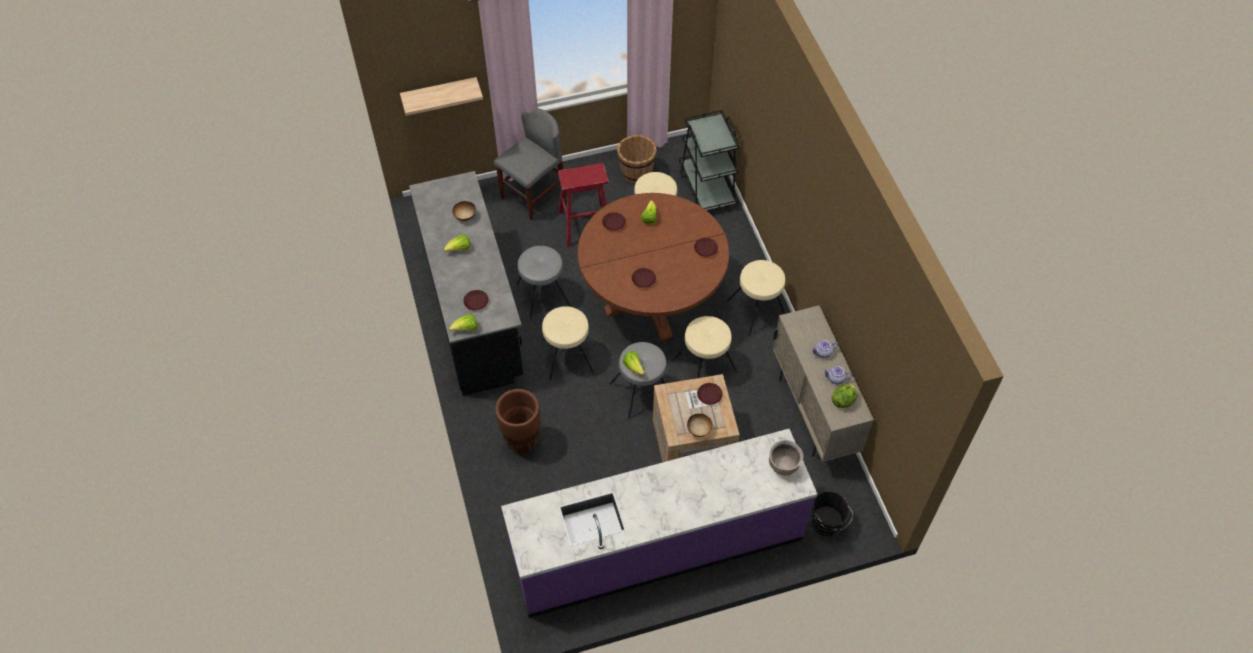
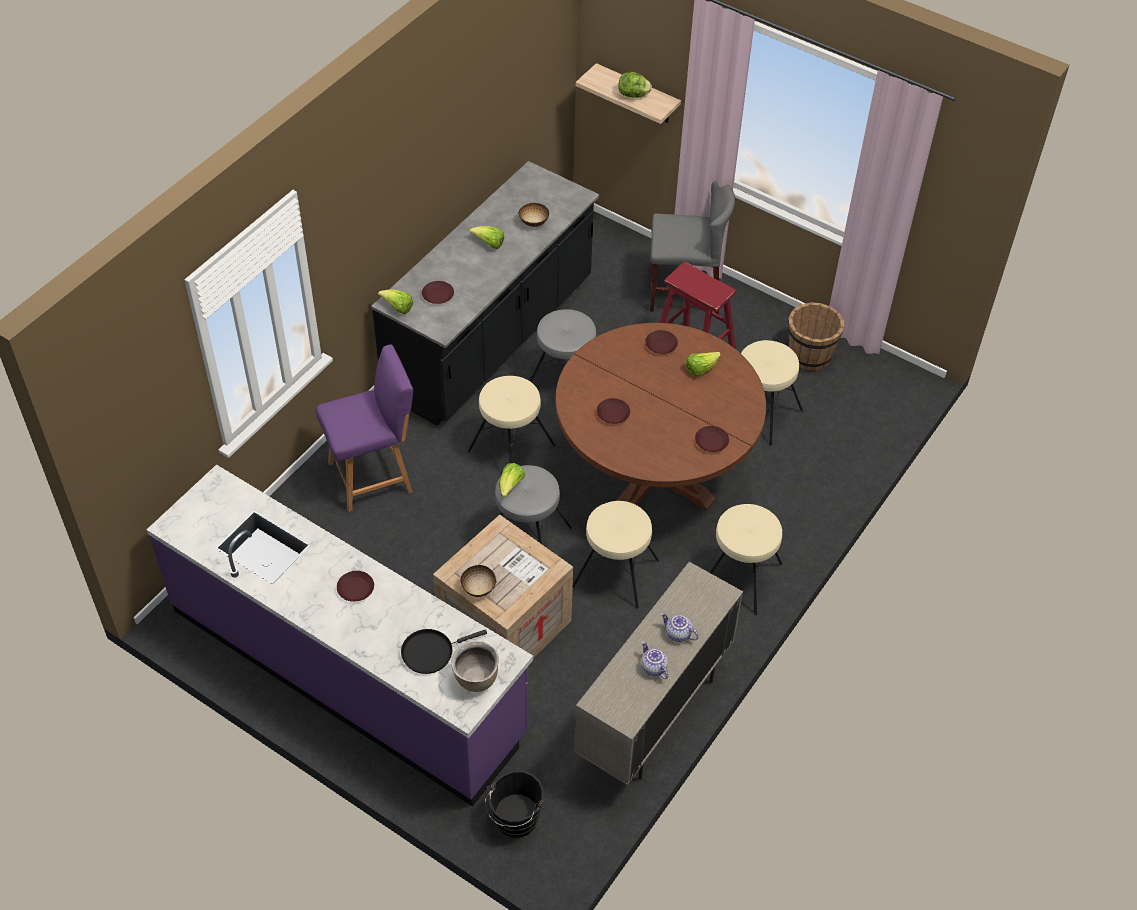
camera: 50 degrees right, 5 degrees down
brown planter [495,389,541,454] -> purple chair [316,344,413,512]
black cart [679,110,739,211] -> none
brown plate [697,383,723,405] -> brown plate moved to [337,571,374,602]
lettuce [831,384,857,408] -> lettuce moved to [618,72,652,98]
none -> black frying pan [401,629,487,674]

